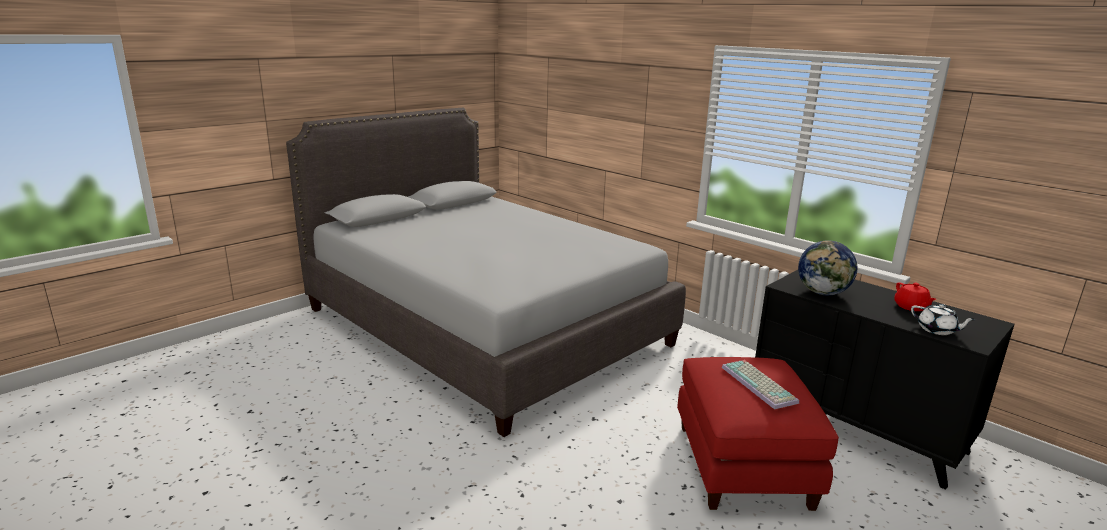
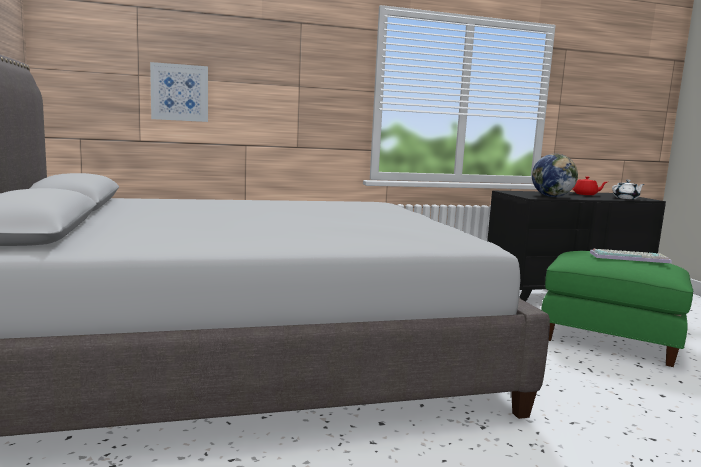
camera: 60 degrees left, 10 degrees down
red ottoman [677,357,839,511] -> green ottoman [541,251,693,367]
none -> picture [150,62,208,122]

